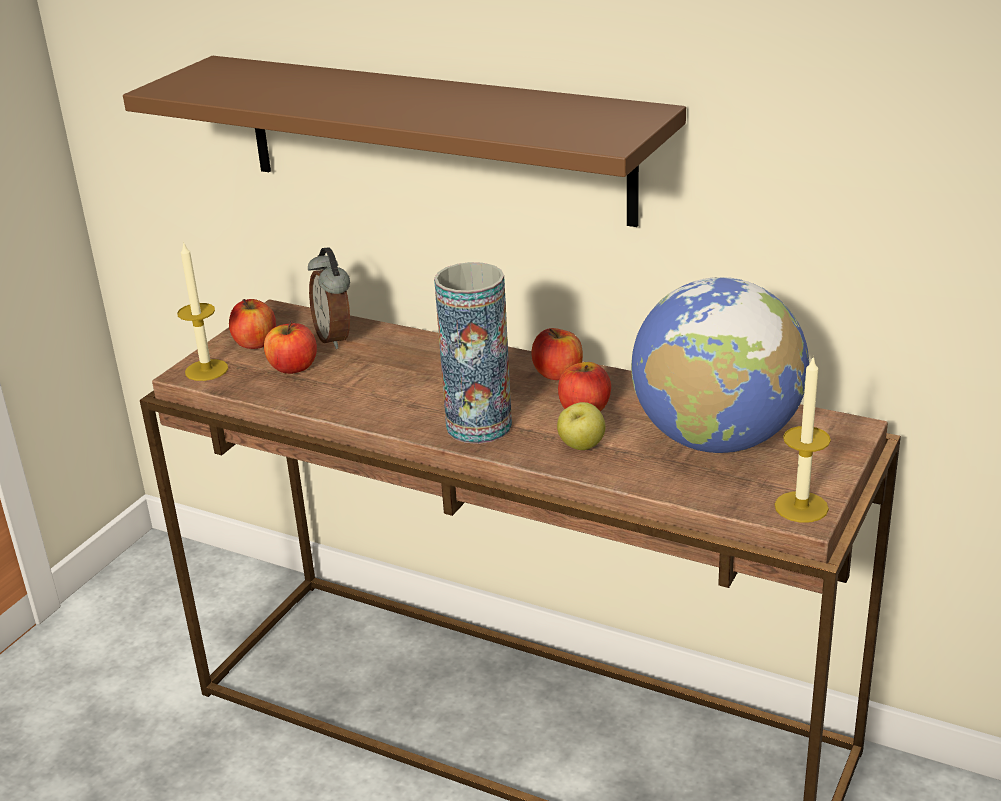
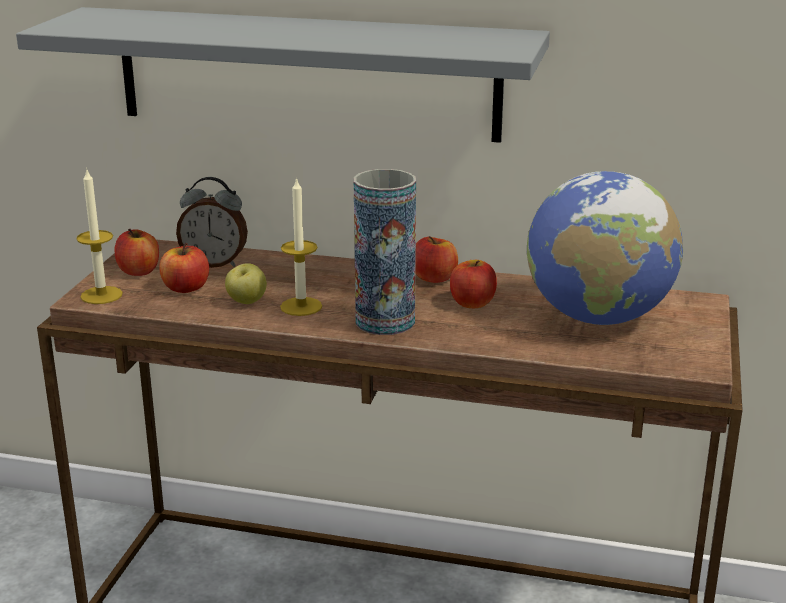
camera: 15 degrees left, 5 degrees down
brown shelf [123,56,686,227] -> grey shelf [16,7,550,143]
alarm clock [308,247,350,349] -> alarm clock turned 45 degrees counterclockwise [176,177,248,268]
apple [557,402,605,450] -> apple moved to [225,263,267,304]
candle [774,356,831,523] -> candle moved to [280,177,322,316]

